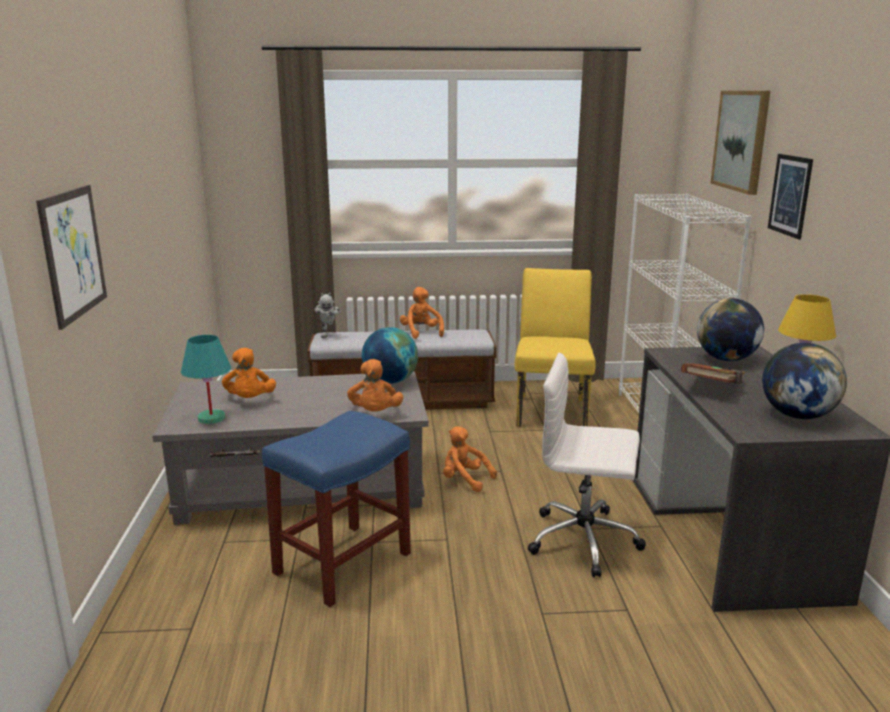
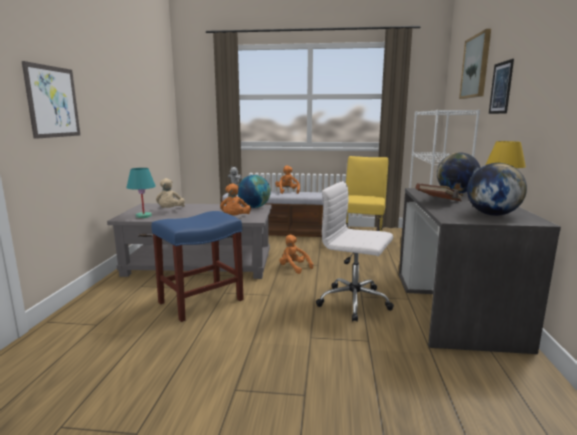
camera: 10 degrees right, 5 degrees down
orange plush toy [222,348,276,398] -> beige plush toy [156,178,185,208]

